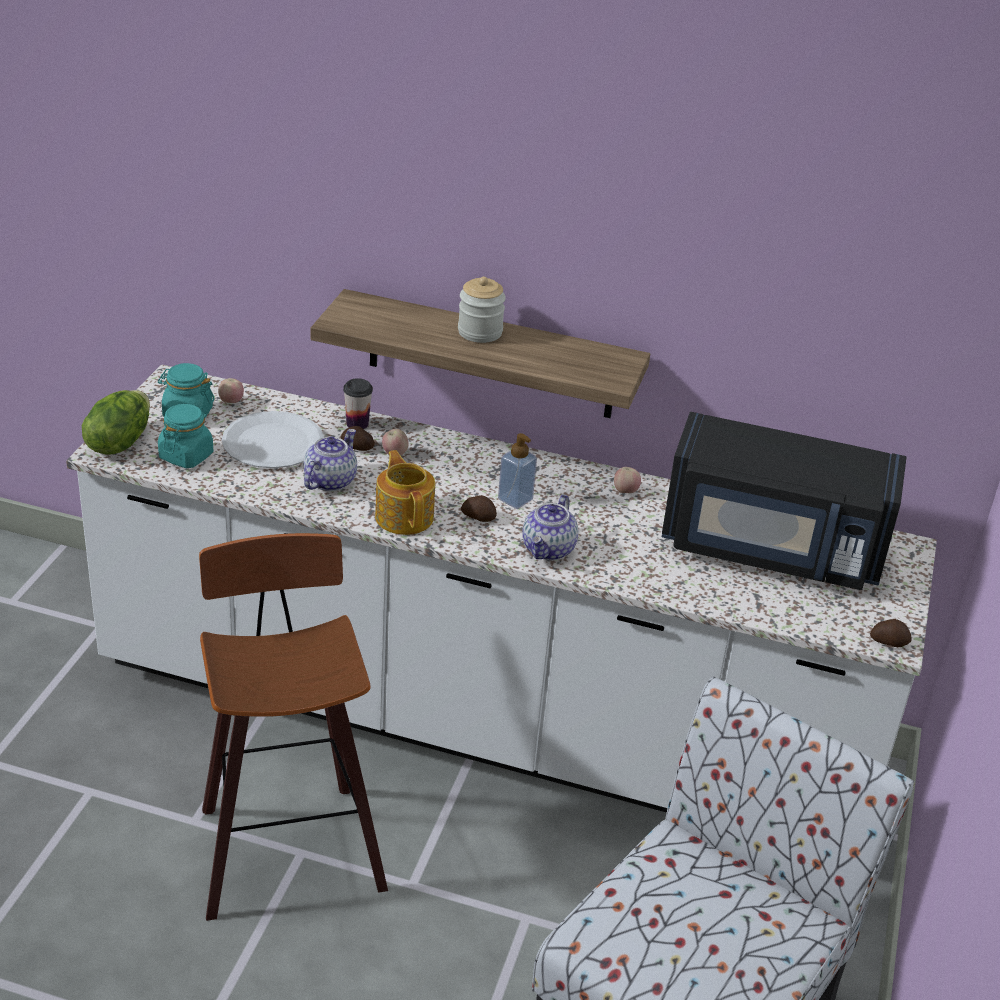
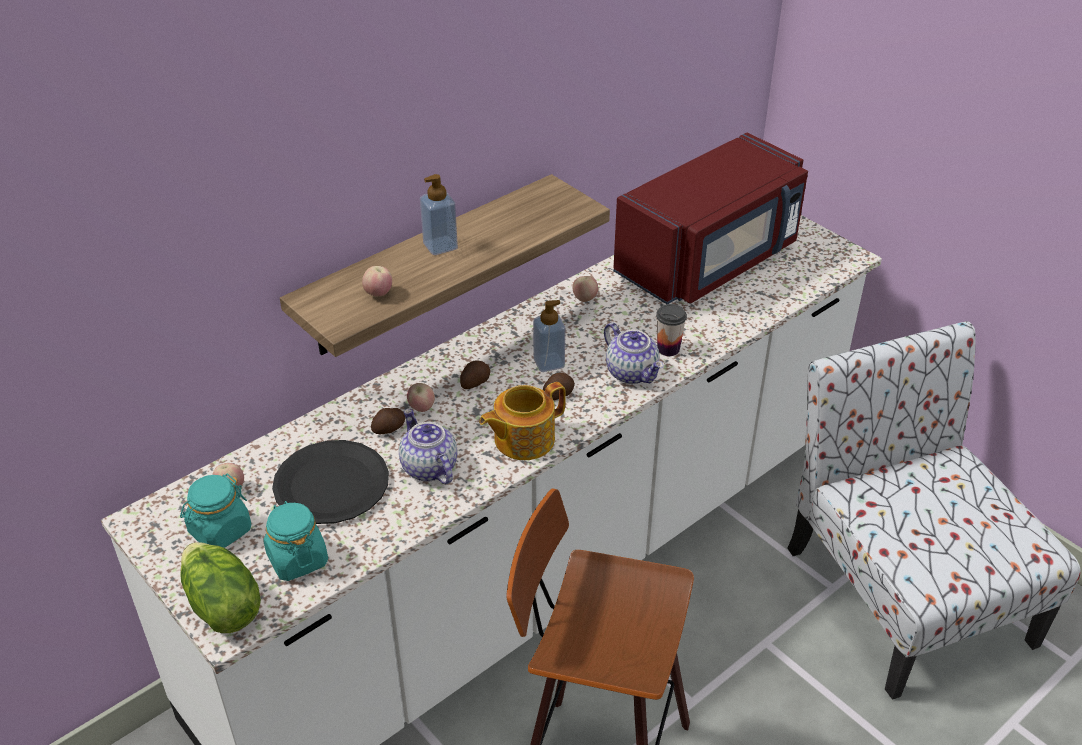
camera: 55 degrees left, 5 degrees up
white plate [222,411,324,468] -> black plate [272,440,389,524]
cup [343,378,373,429] -> cup moved to [656,304,687,356]
teapot [375,450,435,535] -> teapot turned 45 degrees counterclockwise [479,382,566,460]
jar [458,277,506,343] -> soap dispenser [420,174,458,255]
black microwave [662,412,906,590] -> red microwave [613,132,808,304]
potato [870,619,912,647] -> potato moved to [460,360,491,389]
none -> apple [362,266,392,297]

